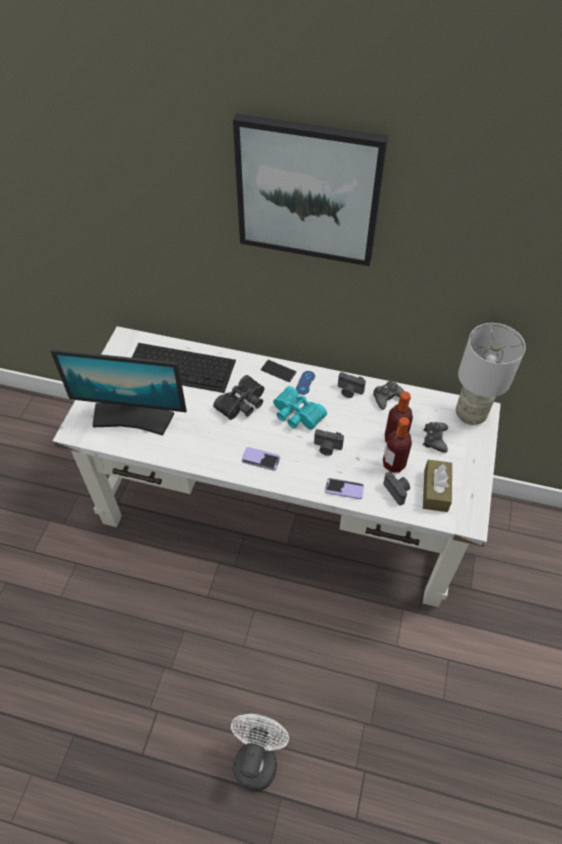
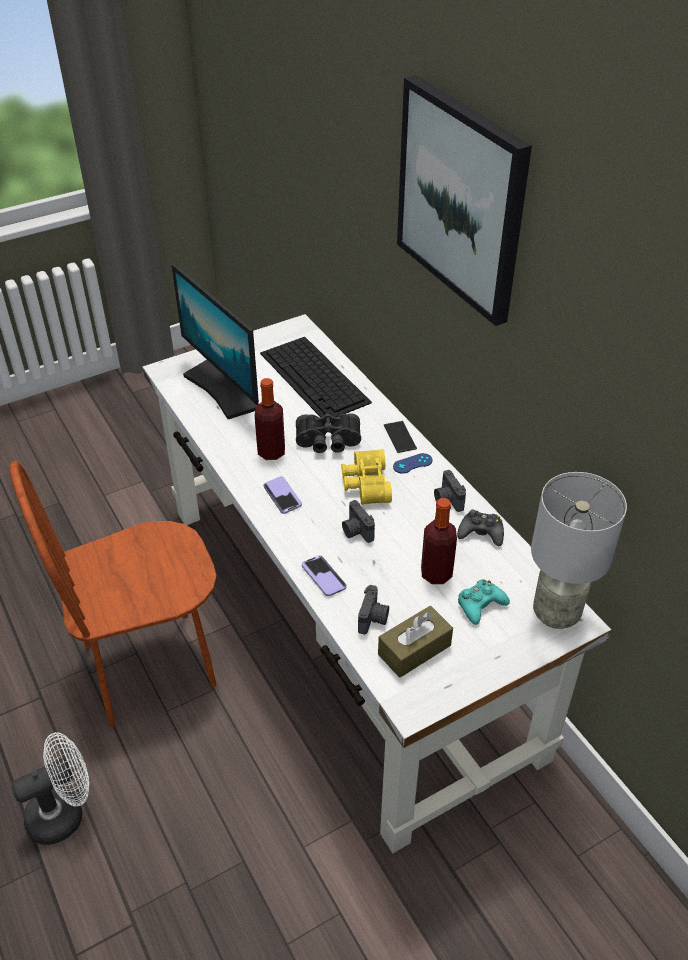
camera: 45 degrees right, 10 degrees down
turquoise binoculars [273,386,327,430] -> yellow binoculars [342,449,392,505]
bottle [383,417,412,472] -> bottle moved to [255,378,285,460]
black game controller [423,422,448,453] -> turquoise game controller [458,579,510,625]
none -> brown chair [9,461,216,727]

